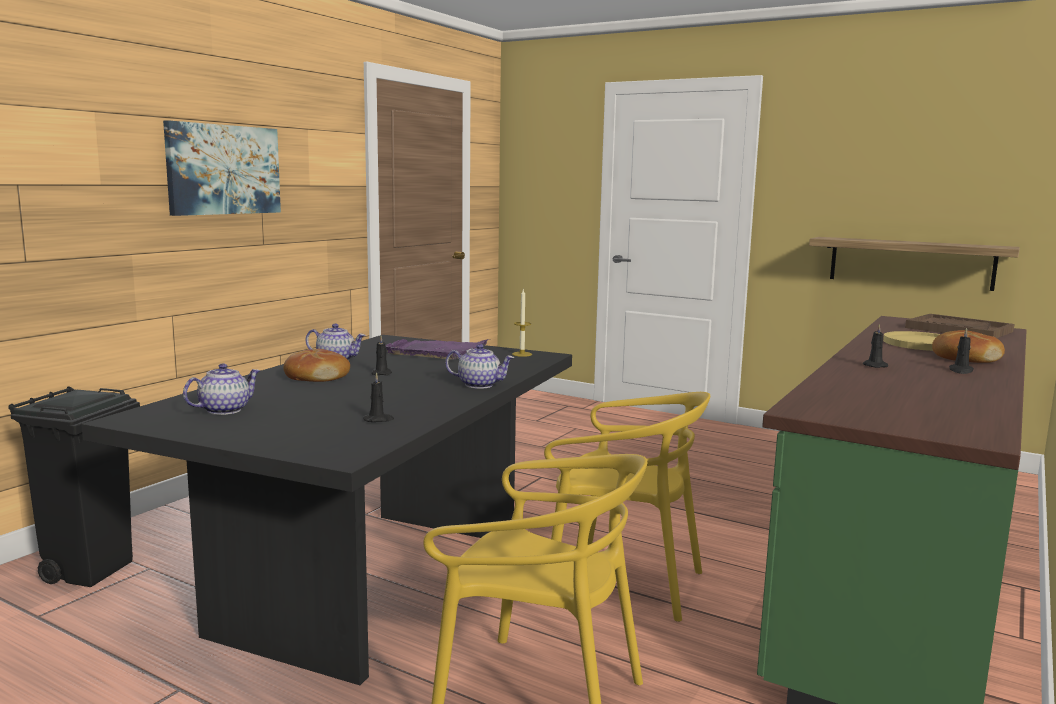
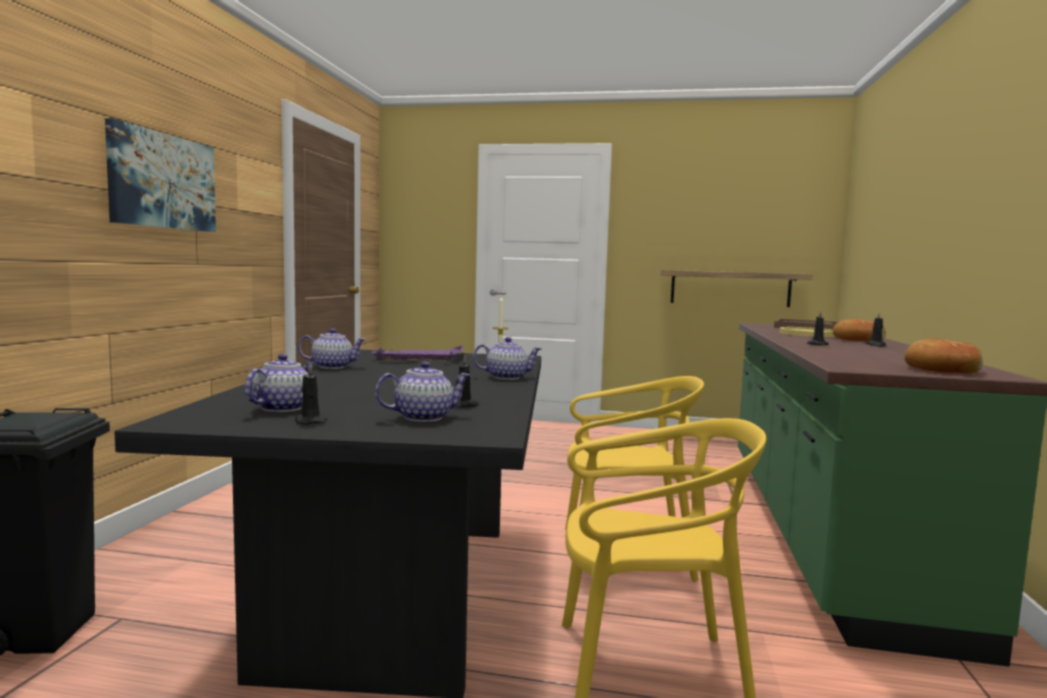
camera: 20 degrees left, 5 degrees down
bread [283,349,350,382] -> bread moved to [904,338,983,373]
black candle [372,336,392,376] -> black candle moved to [295,364,328,425]
none -> teapot [375,361,471,422]

